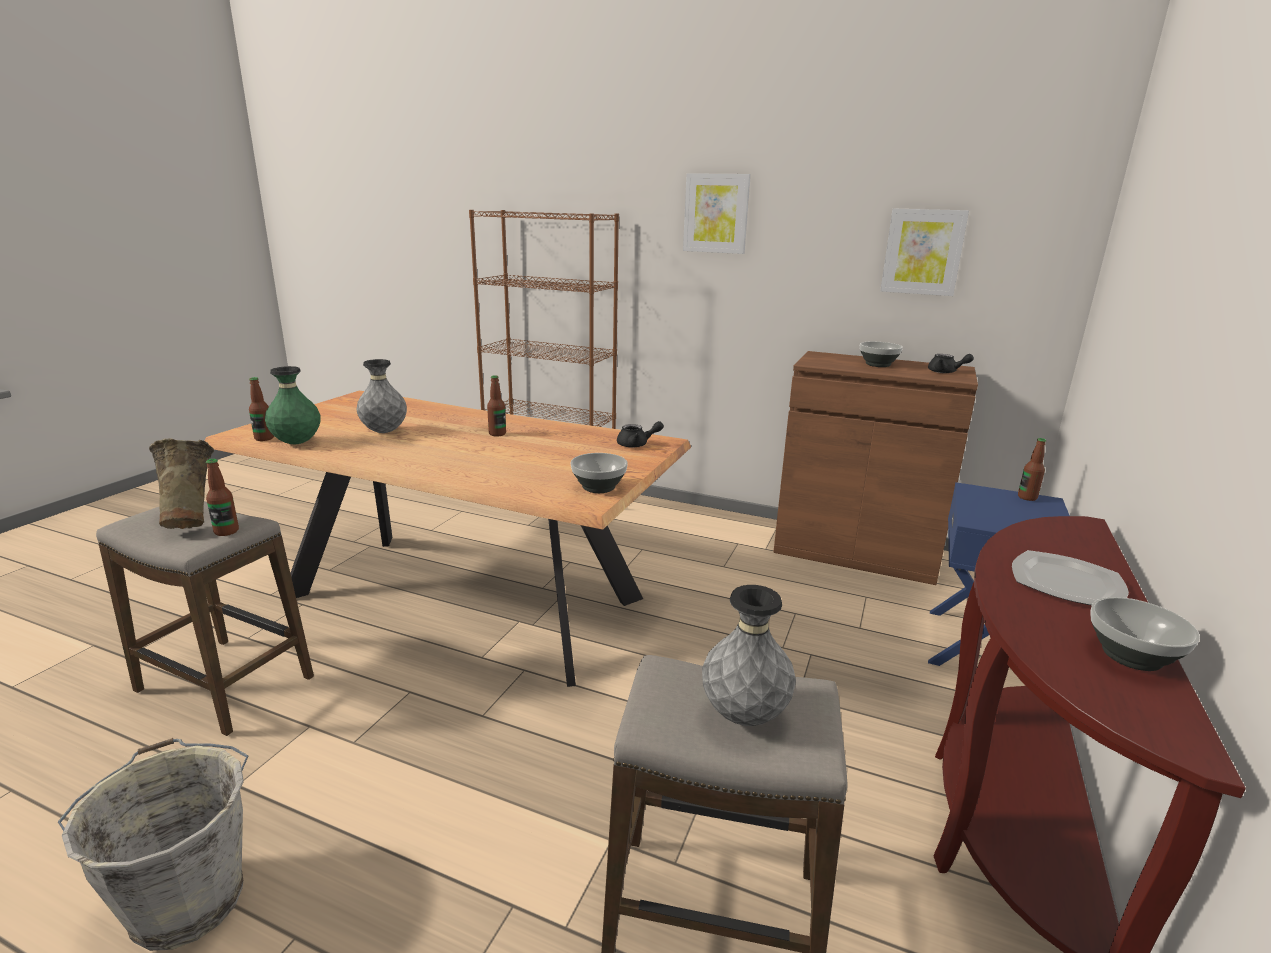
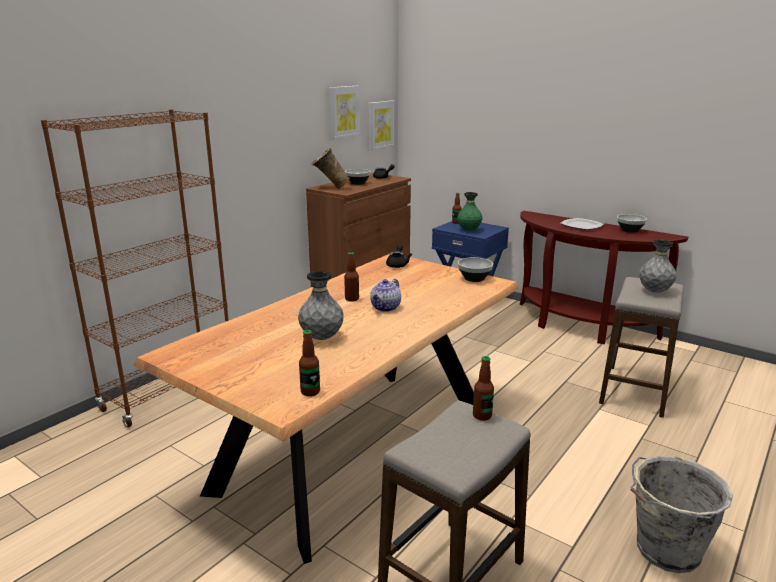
camera: 75 degrees left, 0 degrees up
beige vase [149,438,214,529] -> beige vase moved to [312,148,350,189]
green vase [265,366,321,444] -> green vase moved to [457,192,482,231]
picture [683,173,751,254] -> picture moved to [368,100,395,151]
none -> teapot [370,279,401,312]

